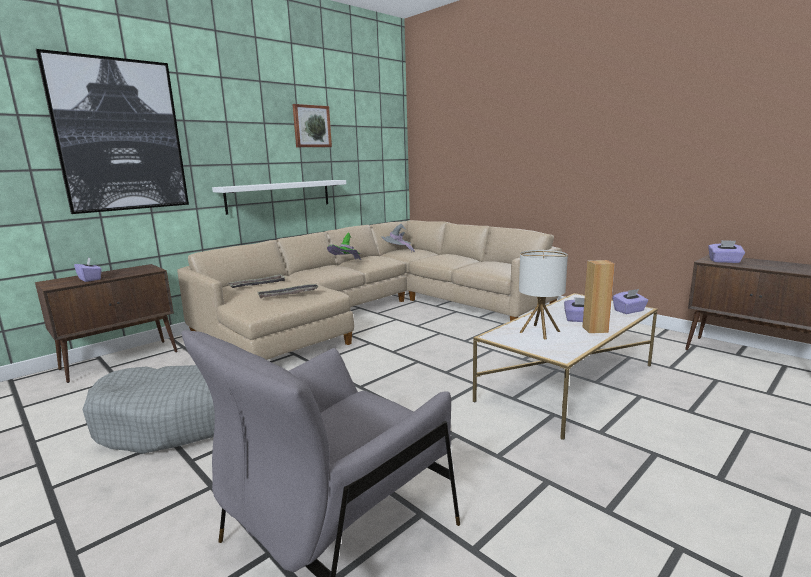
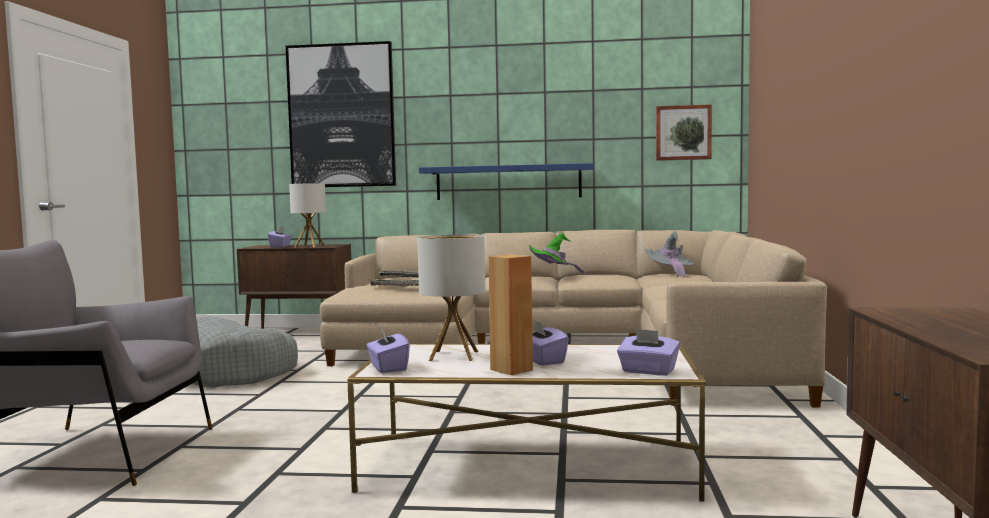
camera: 50 degrees right, 10 degrees down
white shelf [212,180,346,215] -> blue shelf [419,163,594,200]
picture [292,104,332,147] -> picture moved to [656,104,712,161]
purple tissue box [708,240,745,263] -> purple tissue box moved to [367,327,410,373]
none -> table lamp [289,183,326,247]

